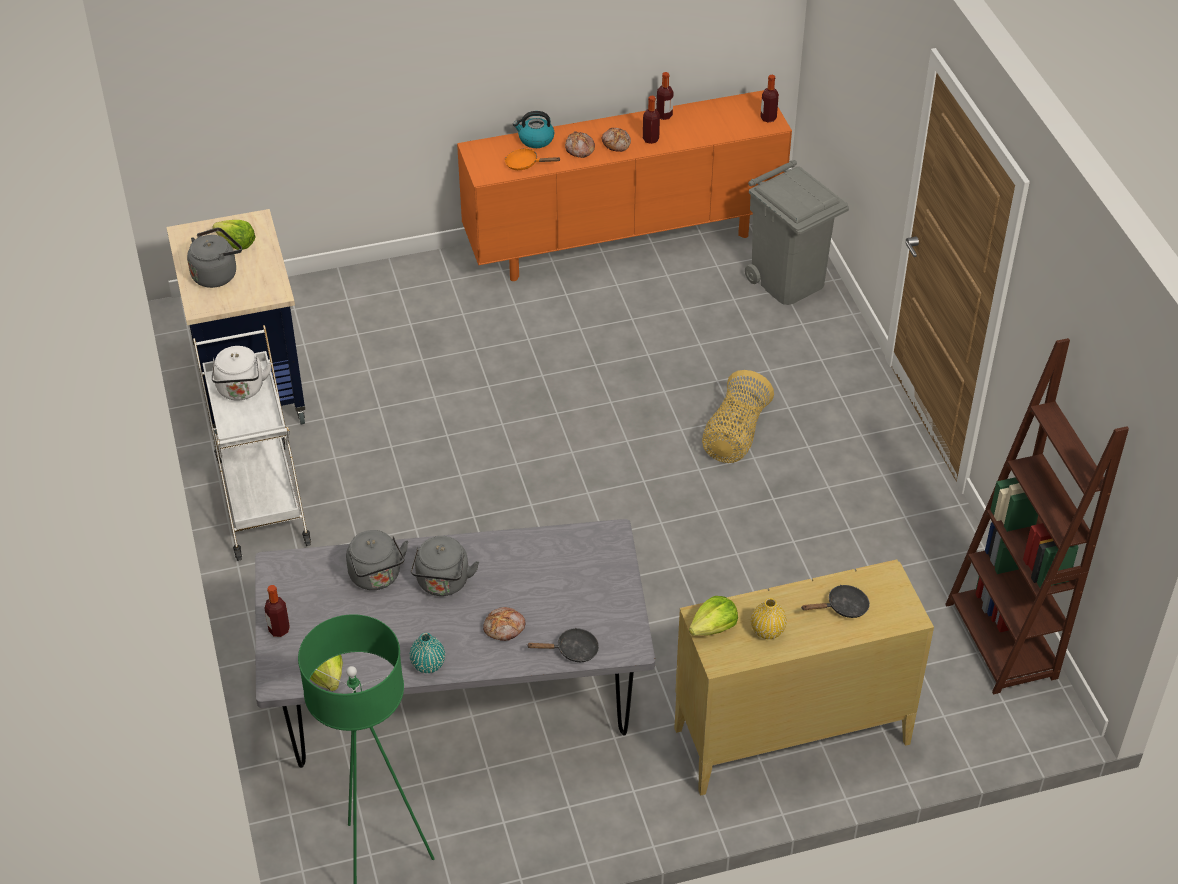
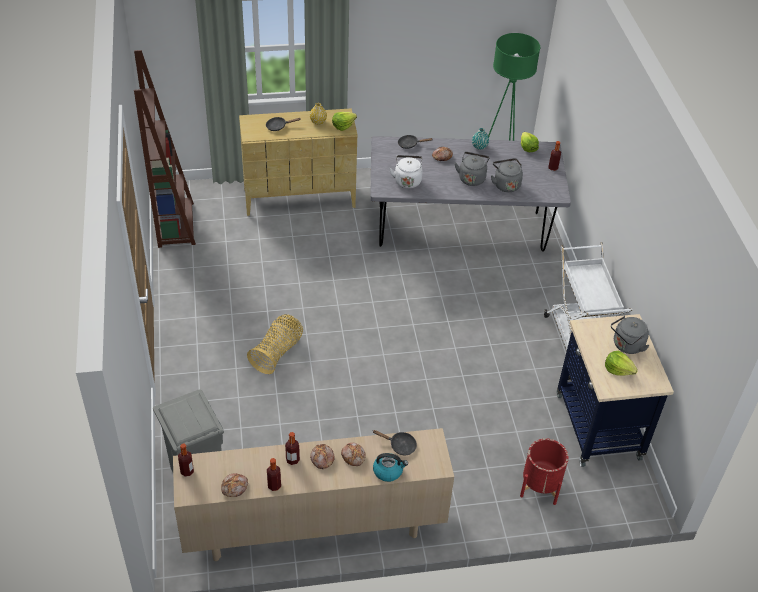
camera: 175 degrees left, 0 degrees up
white kettle [212,346,272,401] -> white kettle moved to [389,155,423,188]
orange cabinet [457,90,792,281] -> beige cabinet [173,428,454,561]
orange frying pan [505,148,561,170] -> black frying pan [373,430,417,455]
none -> bread [221,473,248,497]
none -> red planter [520,438,569,505]

